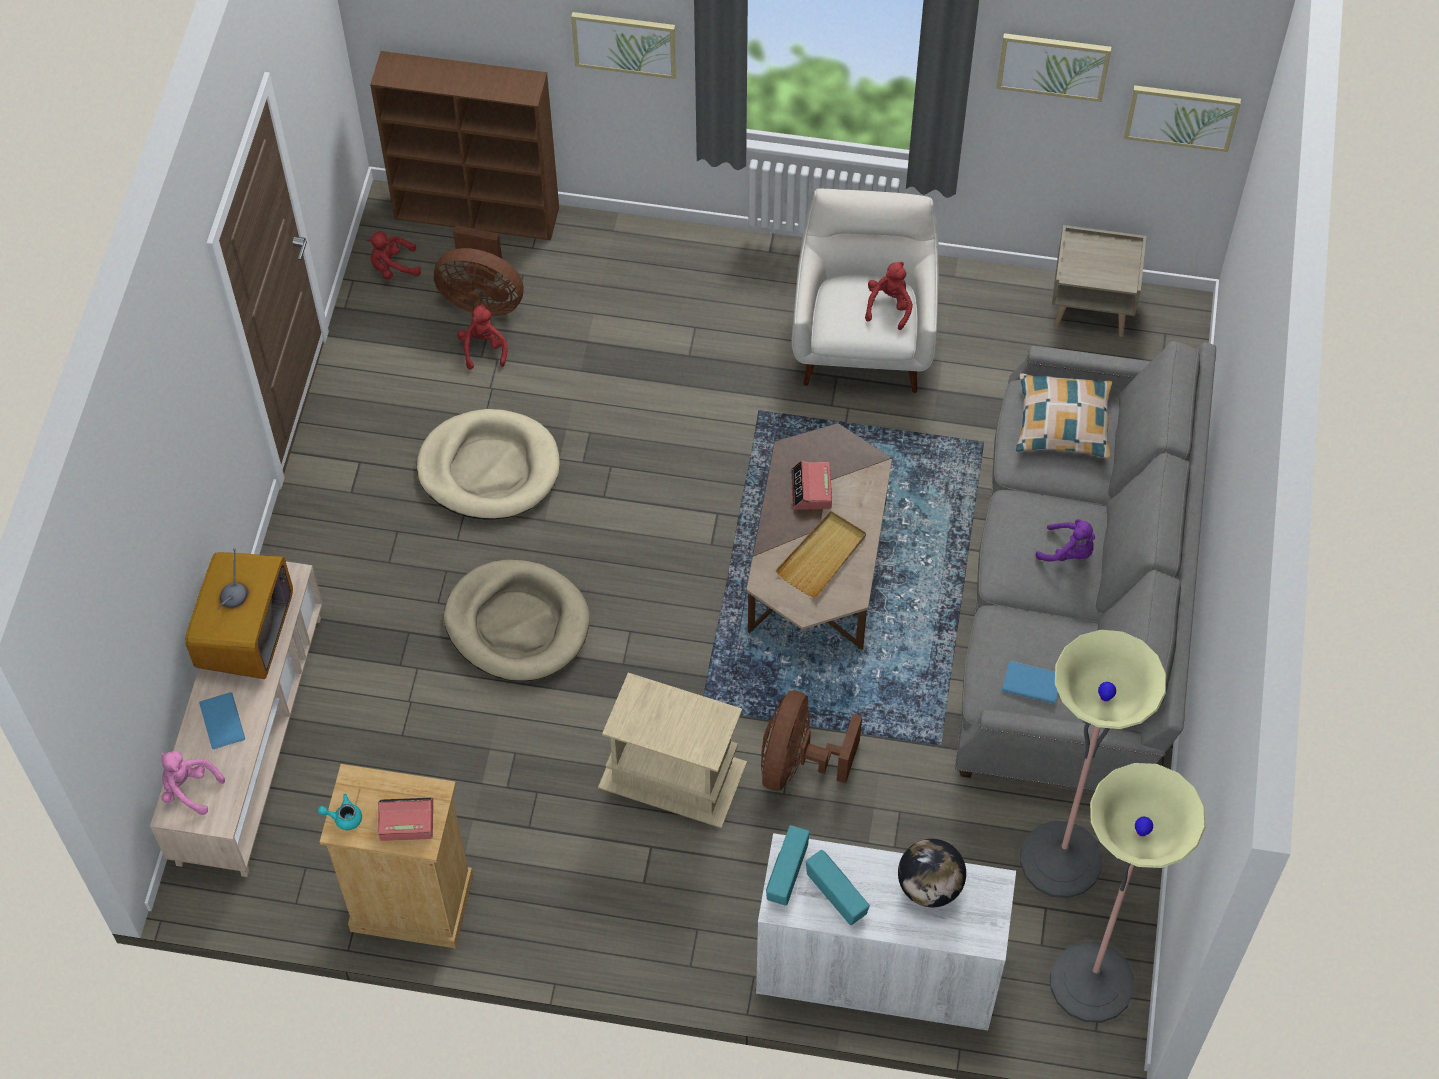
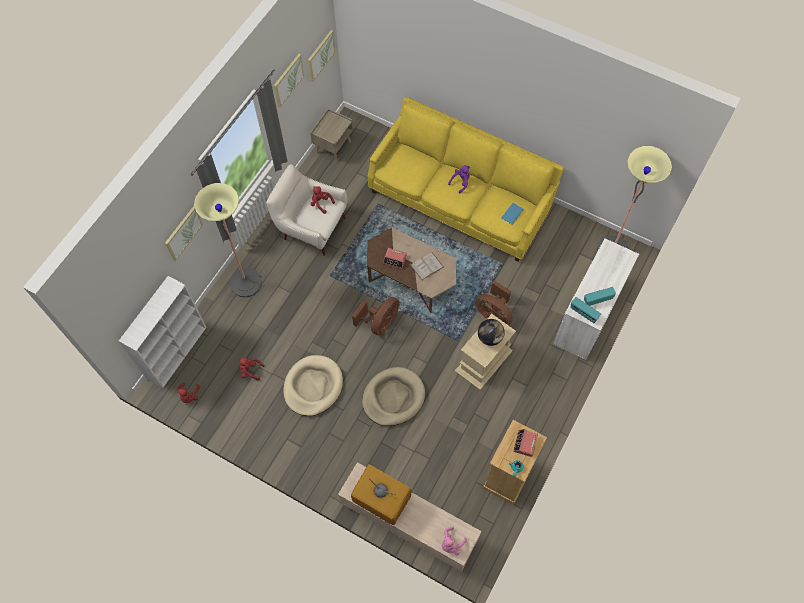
camera: 70 degrees left, 5 degrees up
blue book [199,692,245,749] -> none
brown bookcase [370,51,559,240] -> white bookcase [119,276,207,388]
brown fan [434,225,524,316] -> brown fan moved to [352,297,399,335]
beige tray [775,511,866,598] -> white book [410,252,444,280]
globe [898,839,966,907] -> globe moved to [478,319,505,346]
grey sofa [954,341,1216,791] -> yellow sofa [367,97,564,262]
pillow [1016,373,1113,459] -> none
floor lamp [1020,630,1166,898] -> floor lamp moved to [194,183,262,297]

